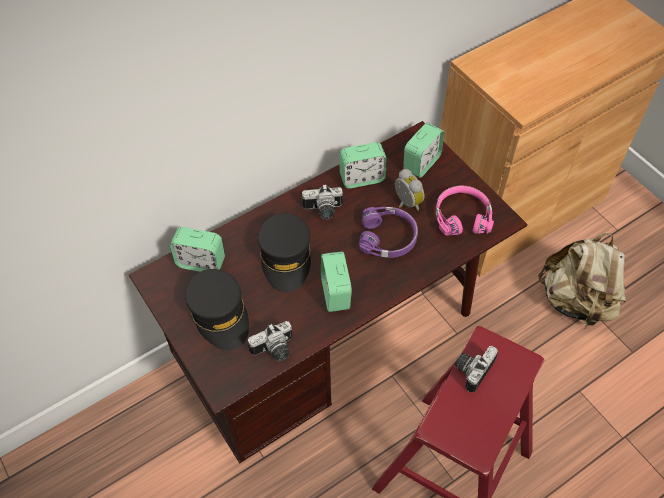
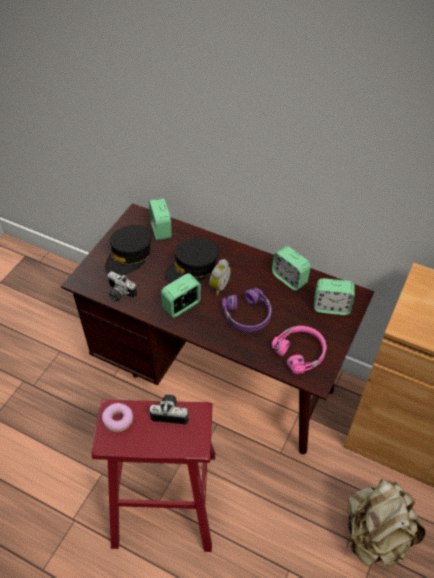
camera: 60 degrees right, 5 degrees down
camera [302,185,343,220] -> none
alarm clock [395,169,424,211] -> alarm clock moved to [209,259,231,296]
none -> donut [102,403,133,432]

